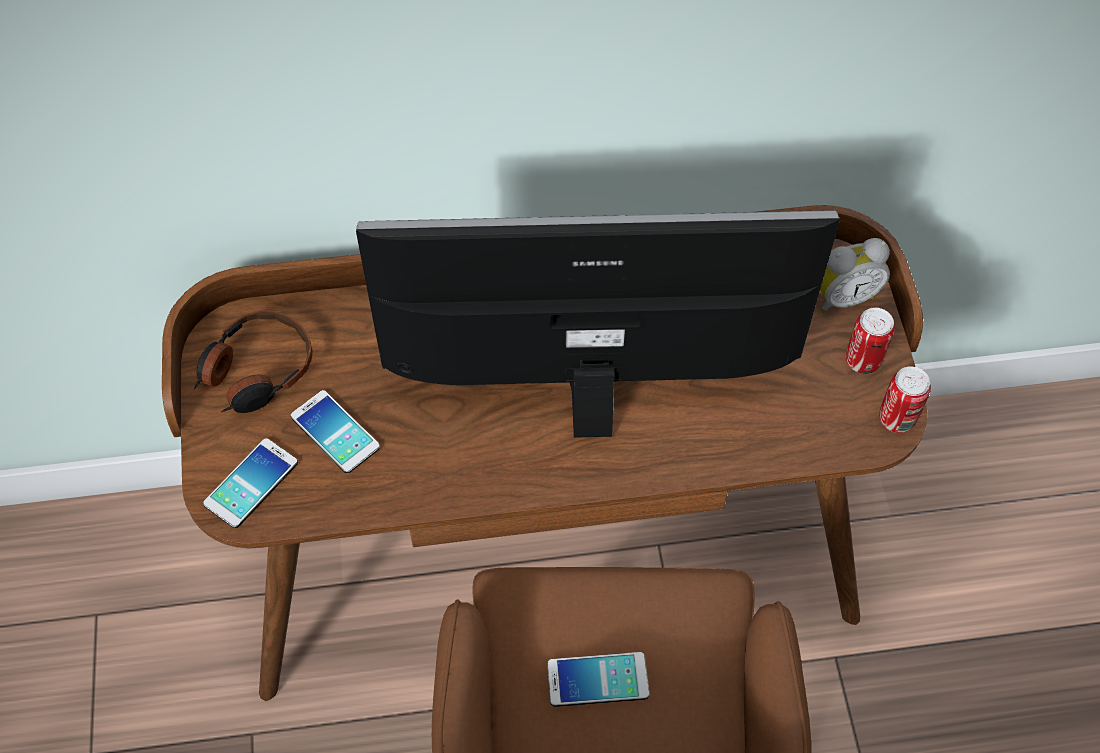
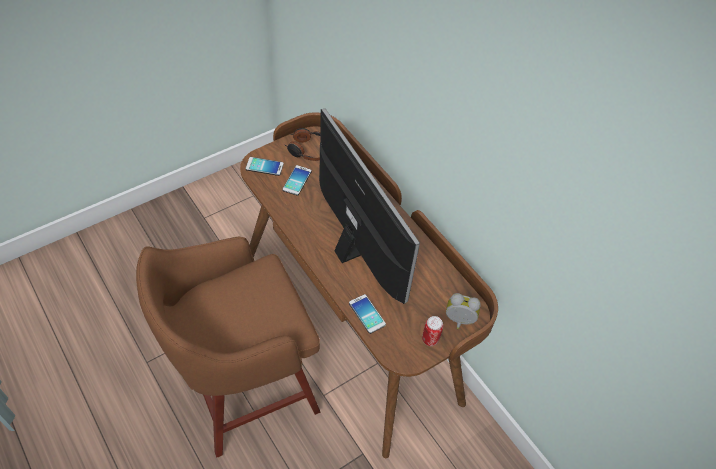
camera: 60 degrees right, 5 degrees down
phone [547,652,650,707] -> phone moved to [349,294,386,334]
alarm clock [820,238,890,313] -> alarm clock turned 150 degrees clockwise [446,293,481,329]
can [879,366,931,433] -> none

